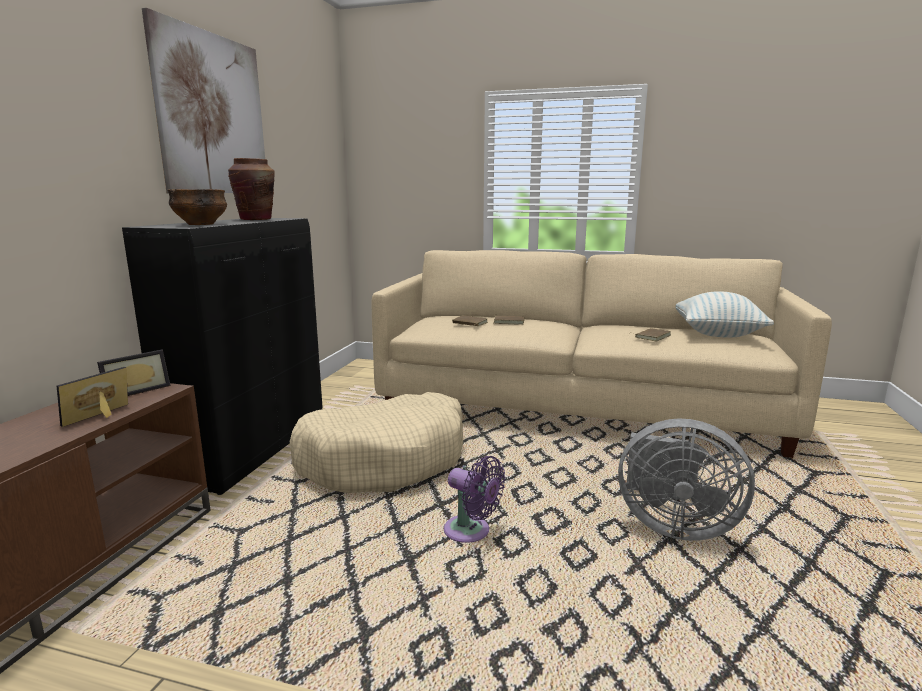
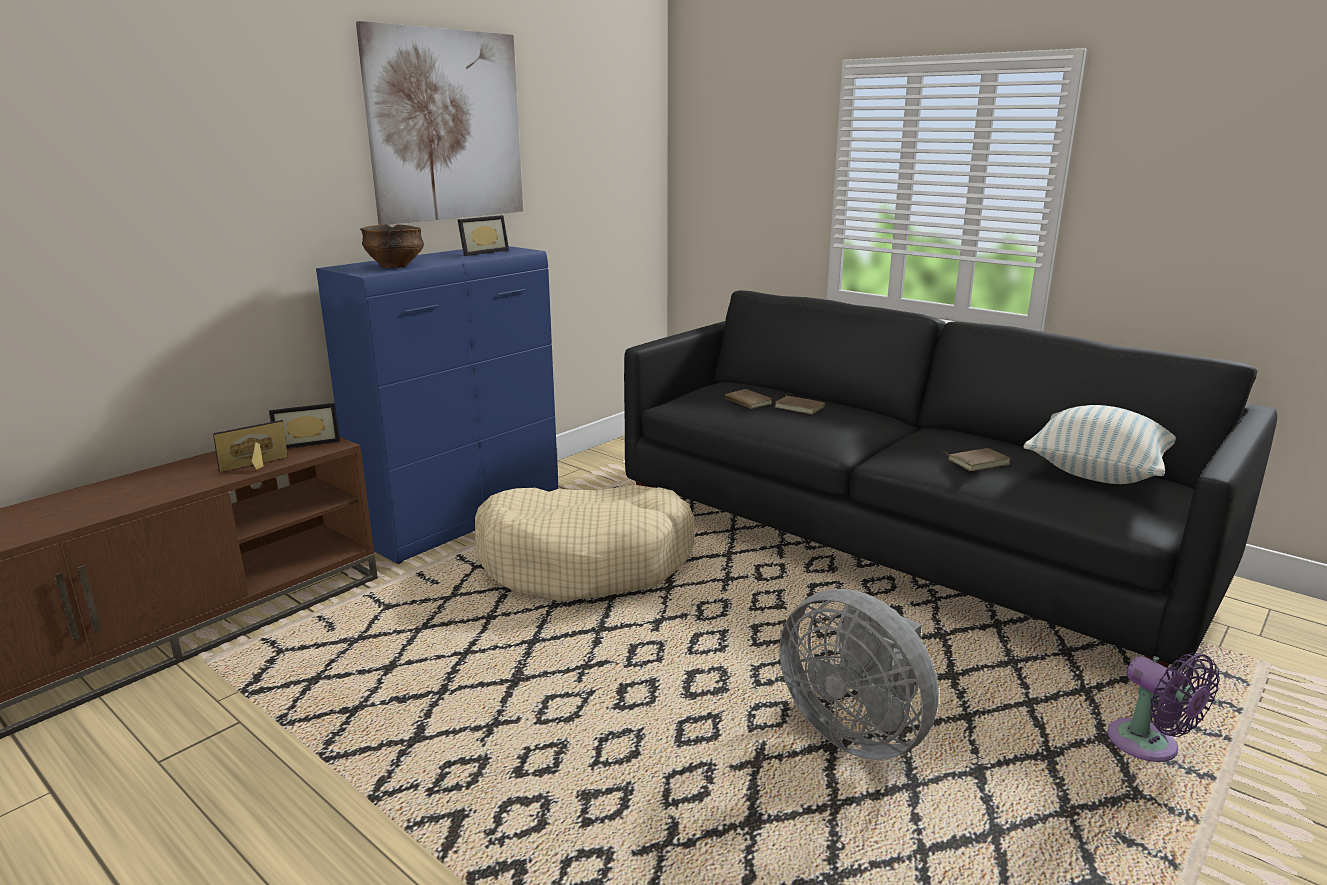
camera: 25 degrees right, 5 degrees up
black cabinet [122,218,323,495] -> blue cabinet [316,246,558,564]
brown vase [228,158,275,220] -> picture frame [458,215,509,256]
beige sofa [372,250,832,458] -> black sofa [624,290,1278,668]
purple fan [444,456,505,543] -> purple fan moved to [1107,653,1220,762]

